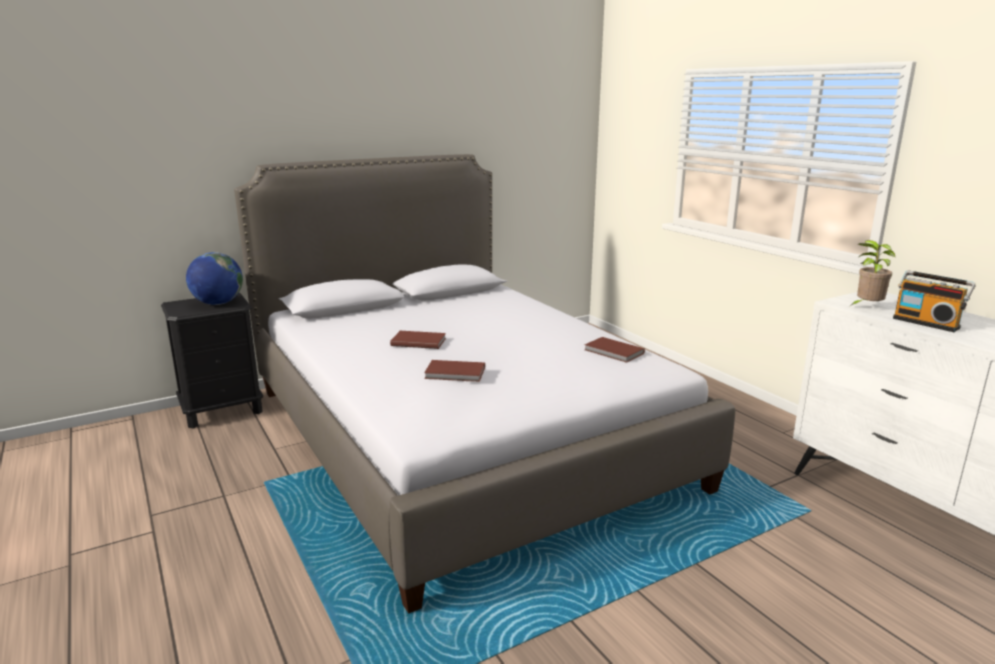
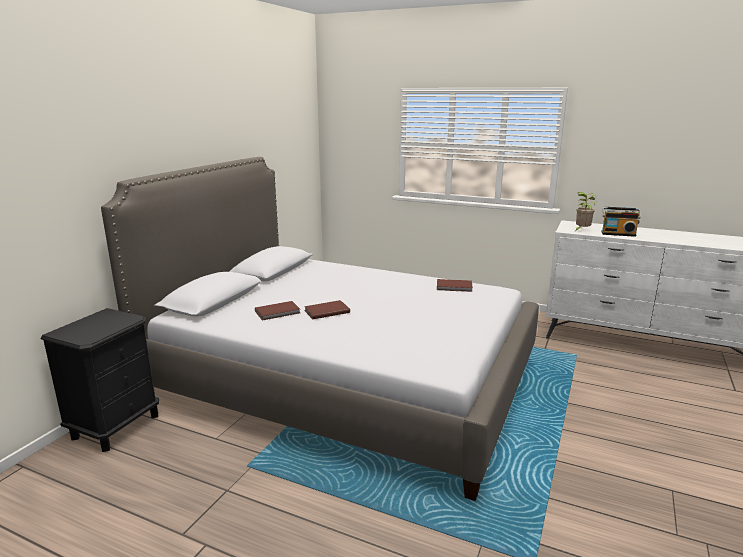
camera: 35 degrees left, 0 degrees up
globe [186,252,243,305] -> none
brown book [424,360,485,382] -> brown book moved to [255,301,300,321]

